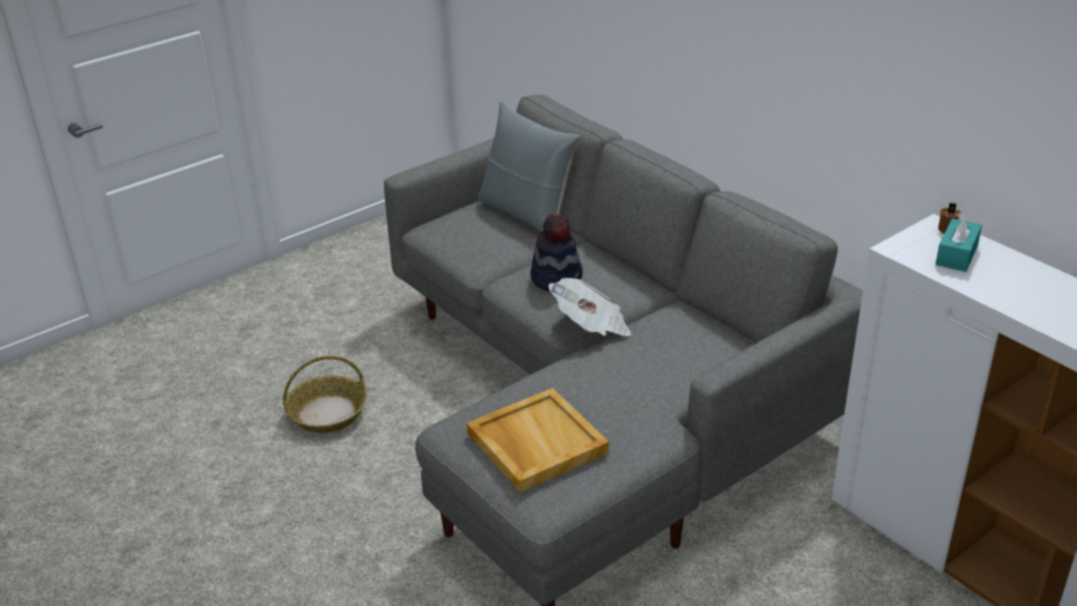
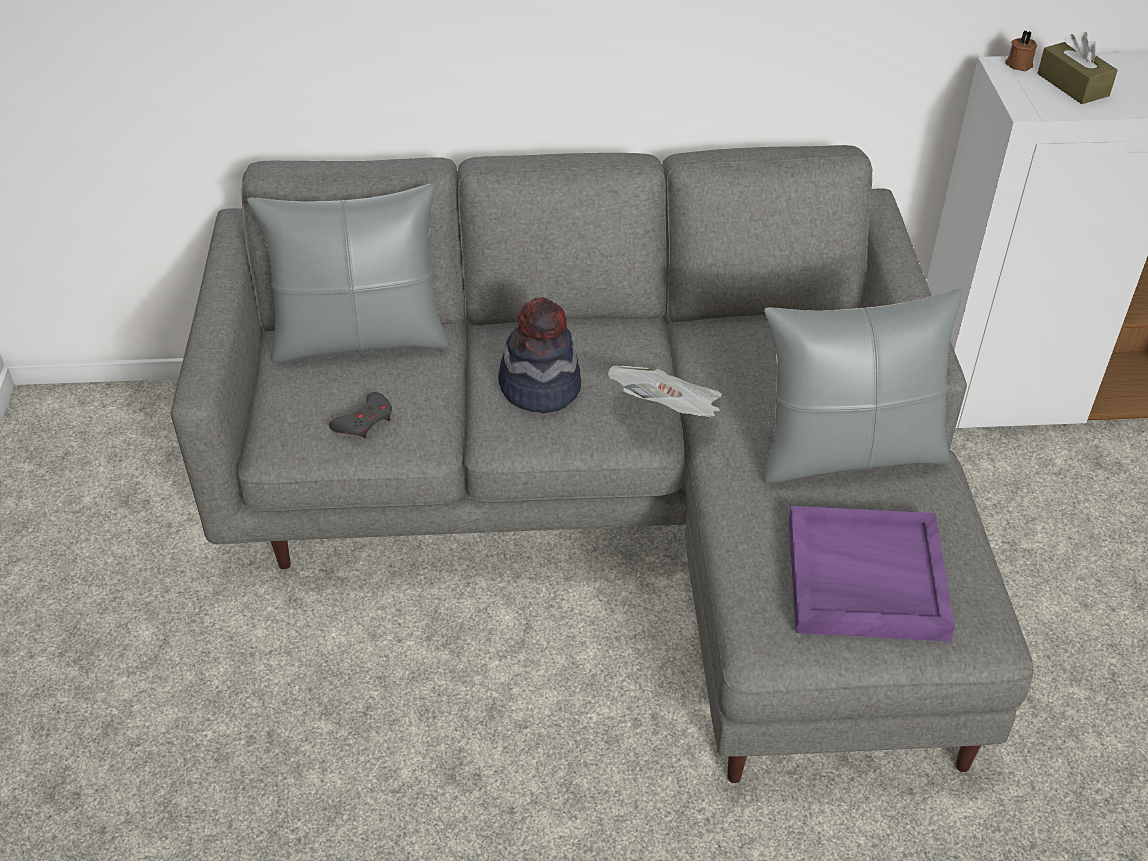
camera: 55 degrees left, 10 degrees up
basket [283,356,366,433] -> none
beige tray [467,388,609,492] -> purple tray [789,506,955,641]
turquoise tissue box [935,212,982,272] -> brown tissue box [1037,32,1118,104]
none -> grey game controller [329,392,392,438]
none -> grey pillow [763,288,962,483]

